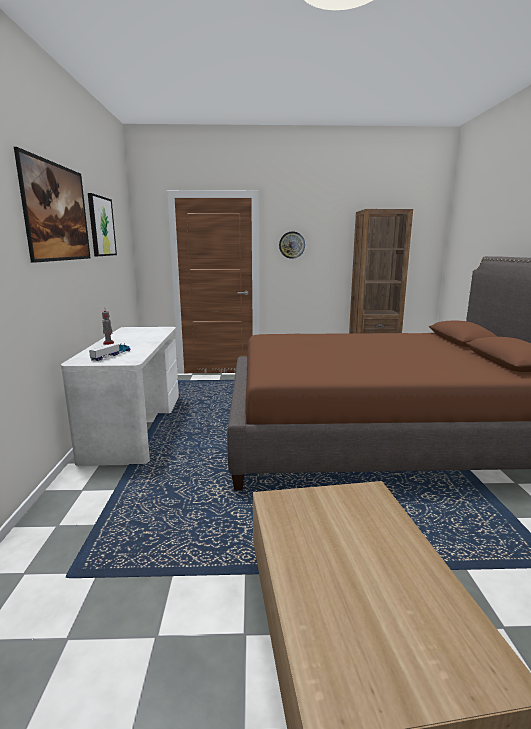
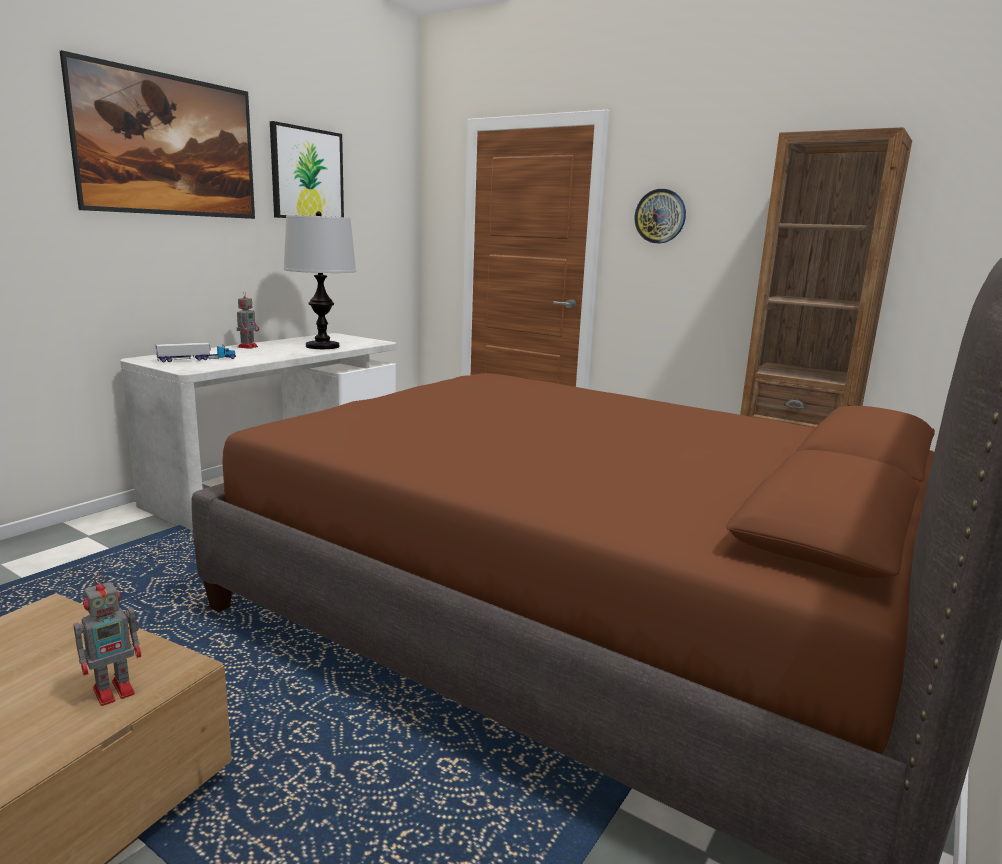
camera: 35 degrees right, 0 degrees up
none -> toy robot [73,573,142,706]
none -> table lamp [284,211,356,349]

